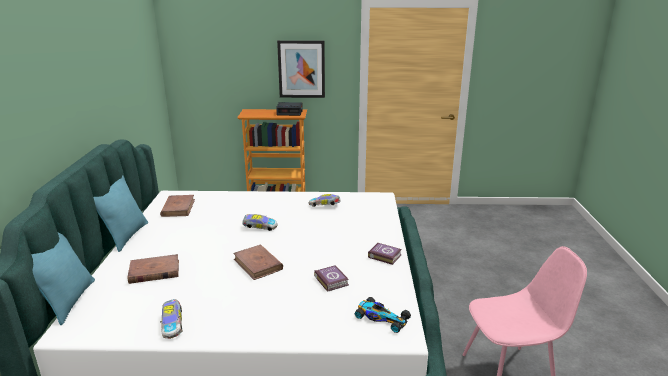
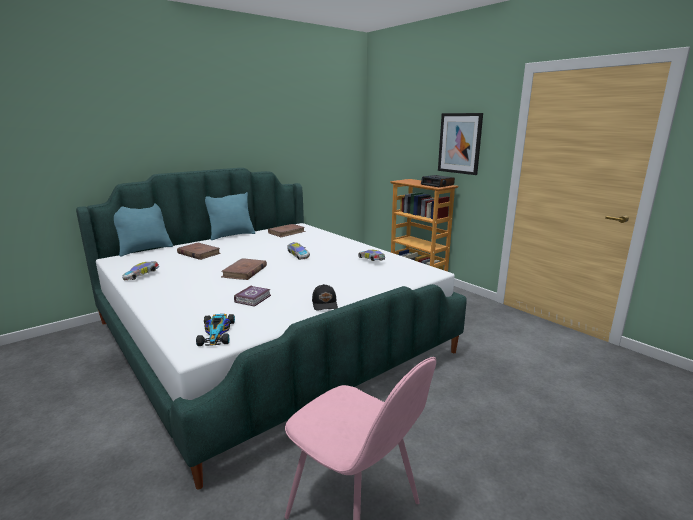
camera: 50 degrees right, 5 degrees down
book [368,243,402,265] -> black cap [312,284,338,311]

